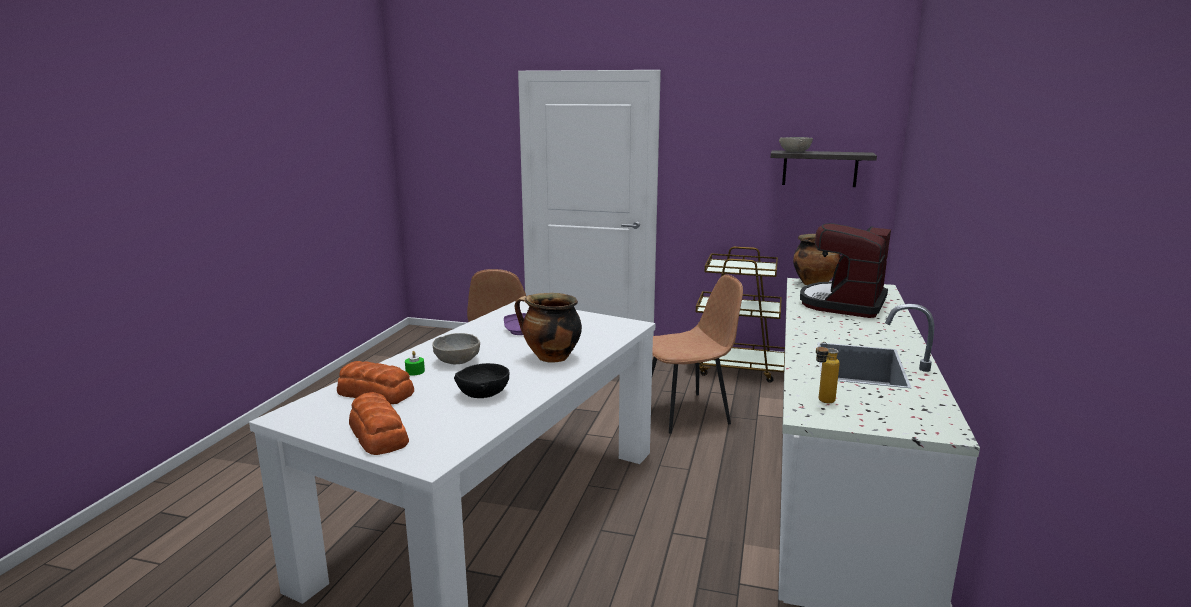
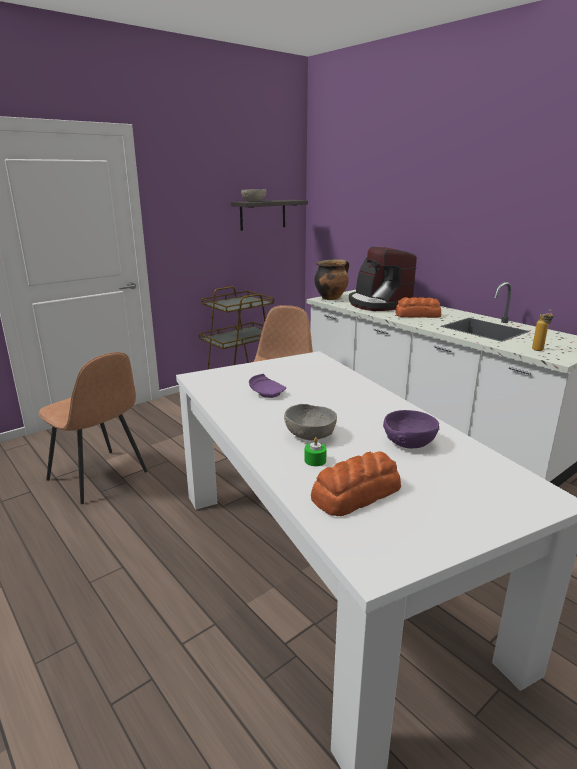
camera: 55 degrees left, 5 degrees up
bread [349,392,409,455] -> bread moved to [396,297,441,318]
black bowl [454,363,509,398] -> purple bowl [383,410,439,448]
cooking pot [515,293,582,363] -> none

